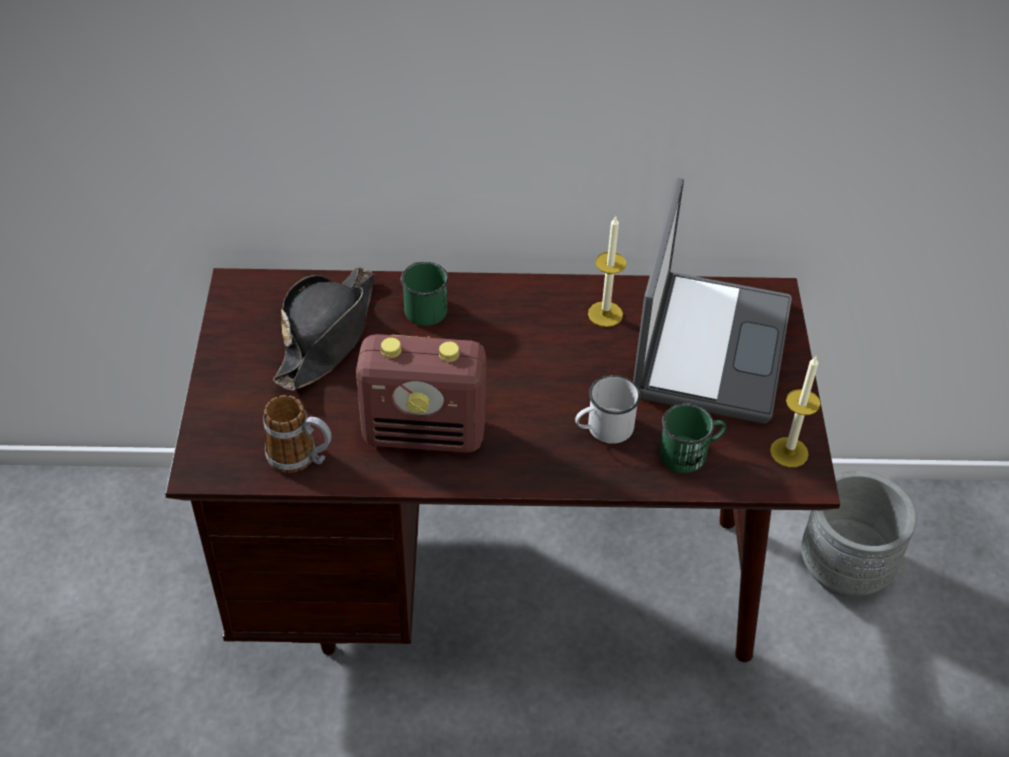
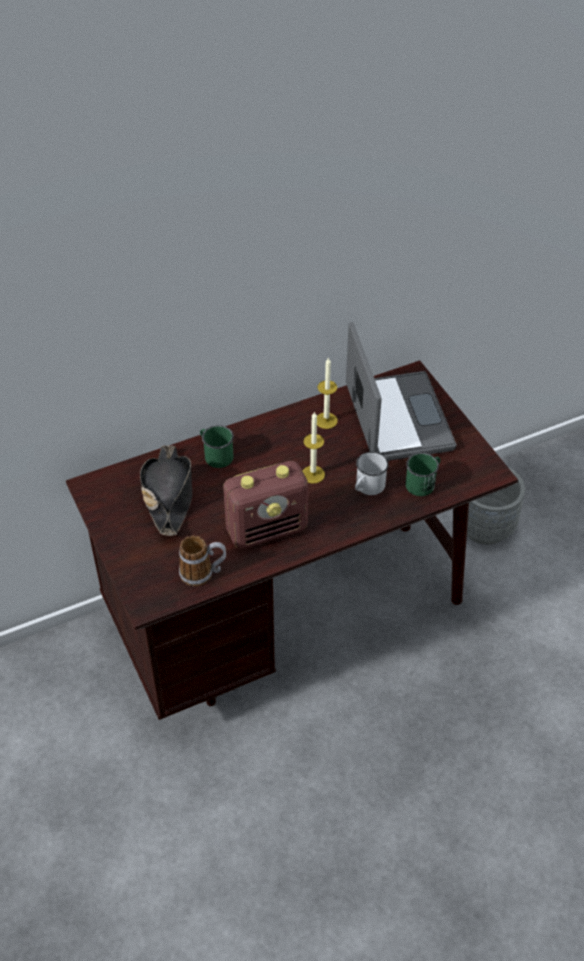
camera: 25 degrees left, 0 degrees up
candle [770,356,820,467] -> candle moved to [302,411,325,484]

